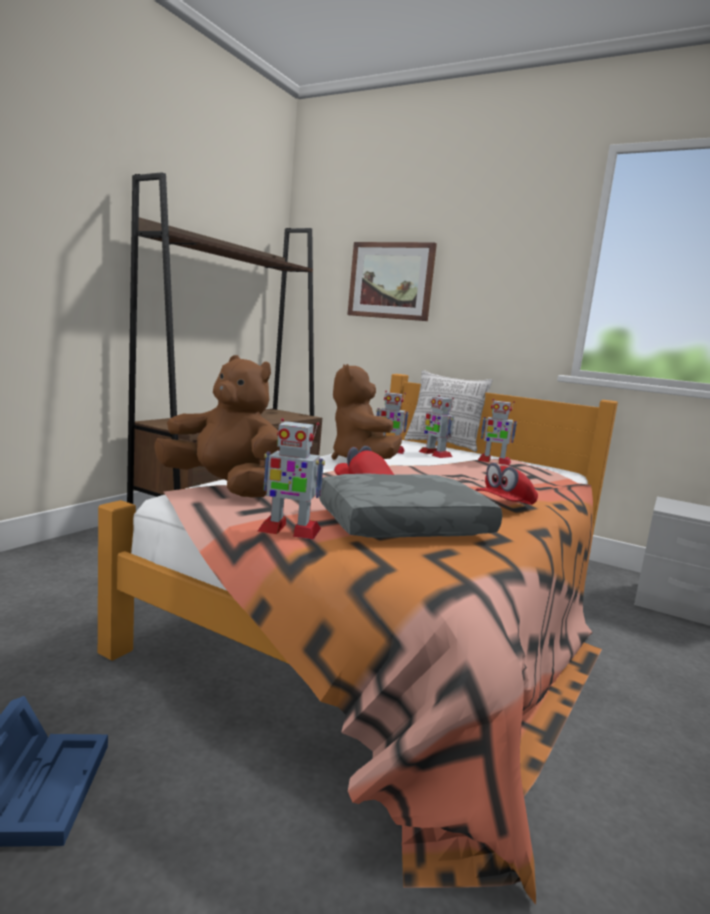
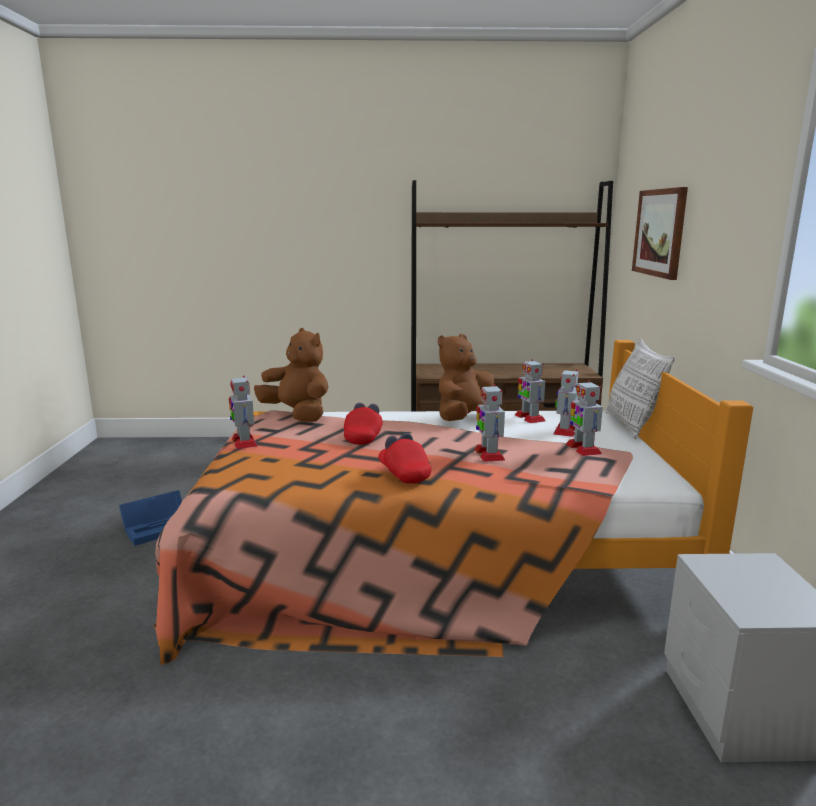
camera: 60 degrees right, 5 degrees up
brown plush toy [155,355,280,498] -> brown plush toy turned 45 degrees counterclockwise [254,328,328,422]
grey pillow [319,474,502,538] -> none
red cap [475,463,538,505] -> red cap turned 45 degrees clockwise [378,433,432,484]
none -> toy robot [475,384,505,462]

